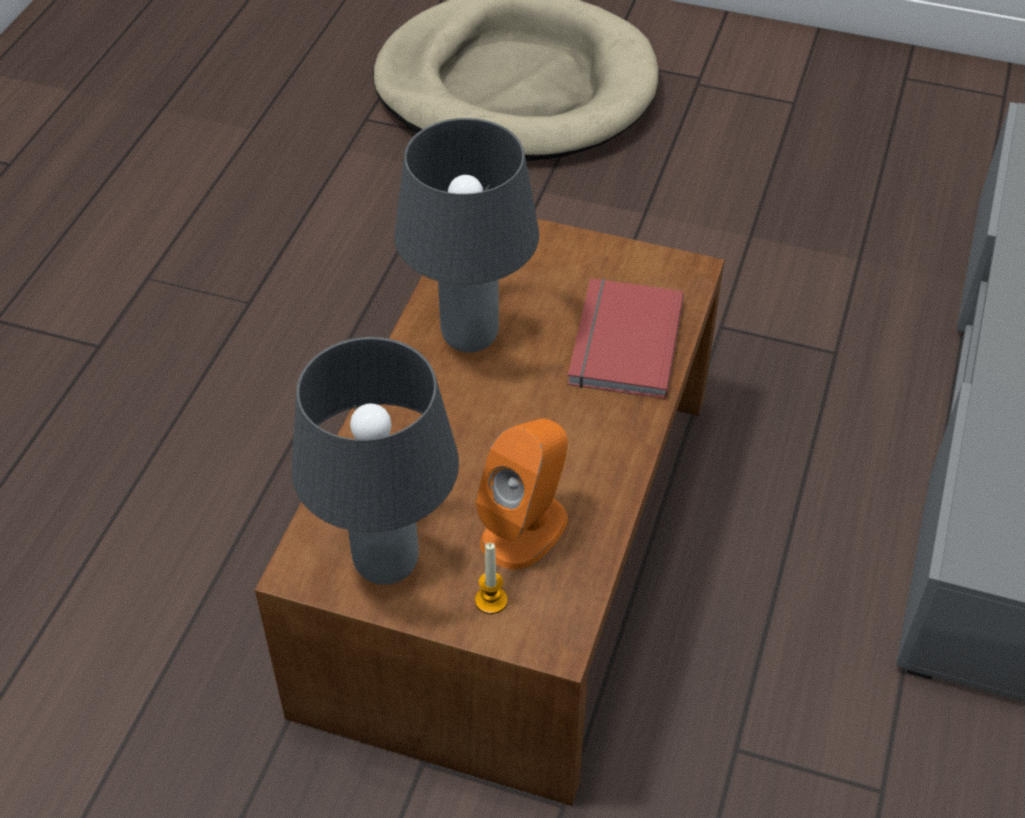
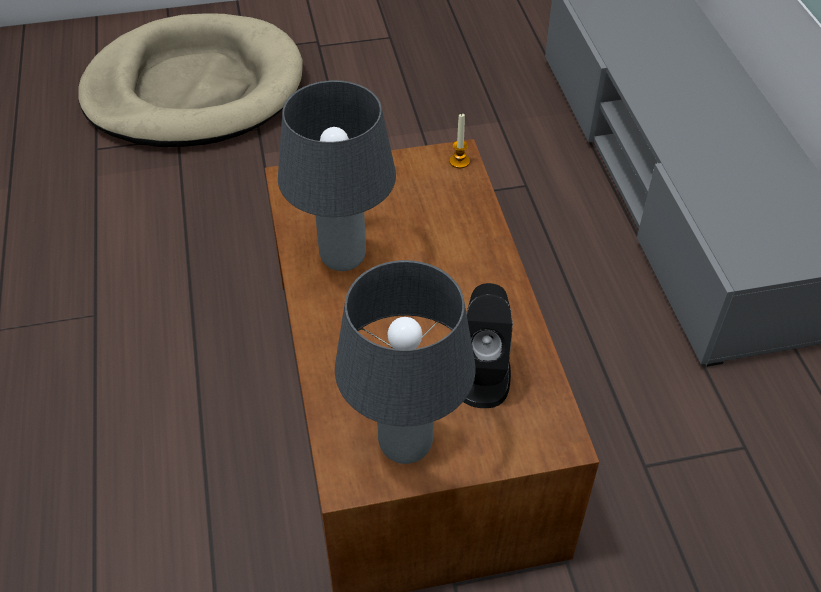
camera: 30 degrees left, 0 degrees up
orange speaker [475,419,568,570] -> black speaker [463,283,513,408]
candle [475,543,508,614] -> candle moved to [449,114,470,168]
red book [567,278,684,399] -> none

